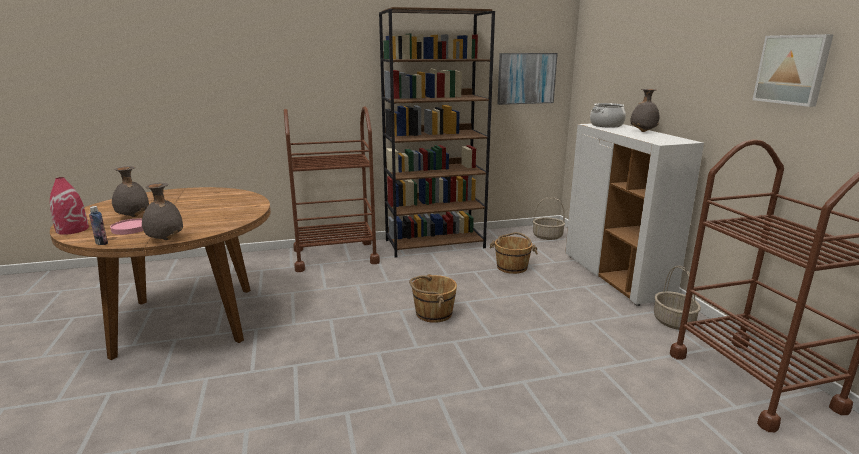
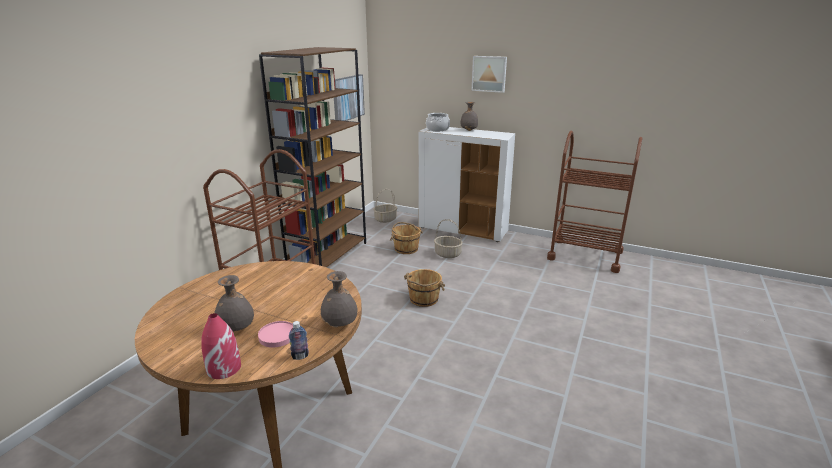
camera: 50 degrees left, 5 degrees up
basket [654,265,701,330] -> basket moved to [434,219,463,258]
picture [752,34,834,107] -> picture moved to [471,56,507,93]

